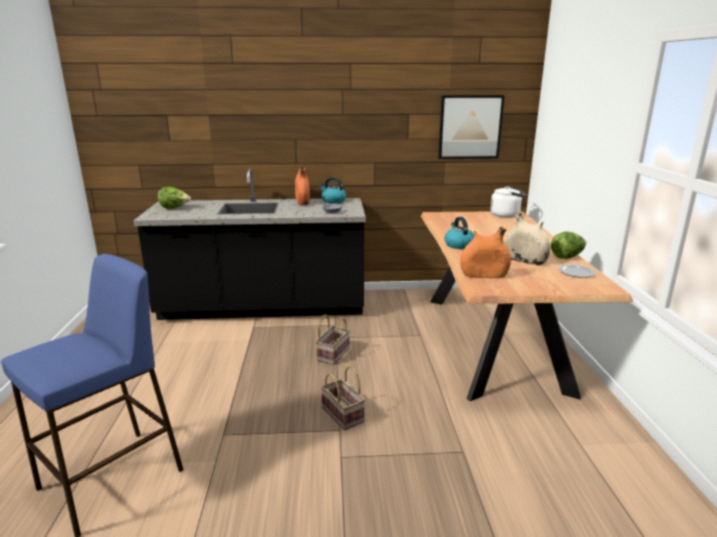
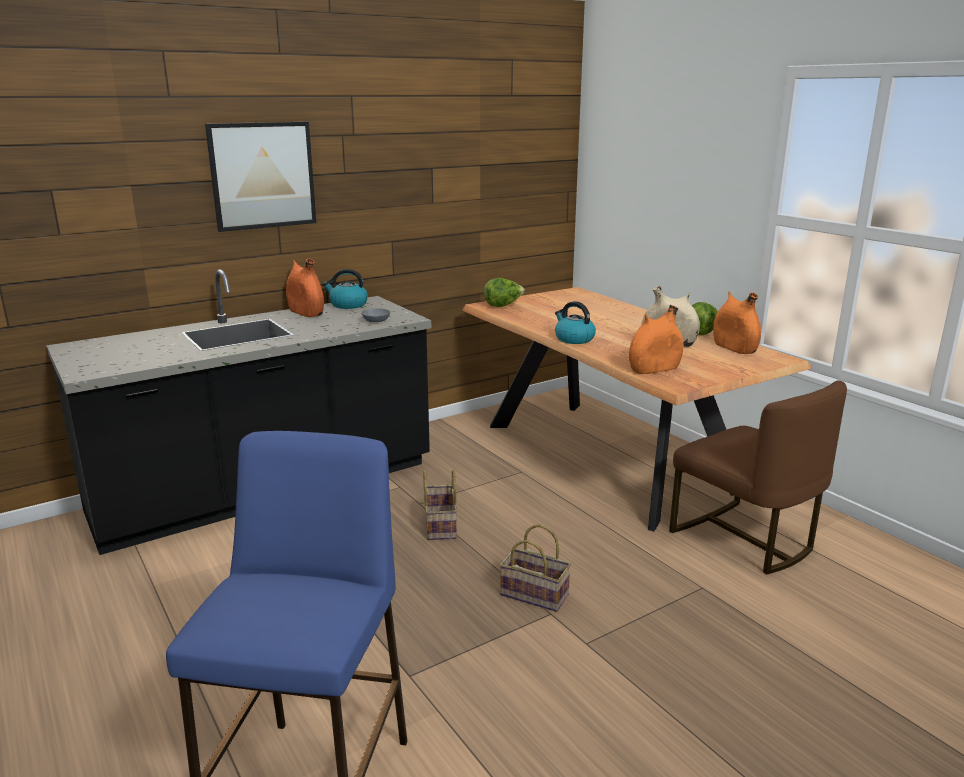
camera: 30 degrees left, 0 degrees up
lettuce [158,187,191,209] -> lettuce moved to [484,278,525,307]
picture [438,95,505,159] -> picture moved to [205,122,316,232]
white kettle [490,186,526,218] -> none
plate [558,264,596,278] -> orange vase [713,292,761,354]
none -> brown chair [669,380,847,574]

